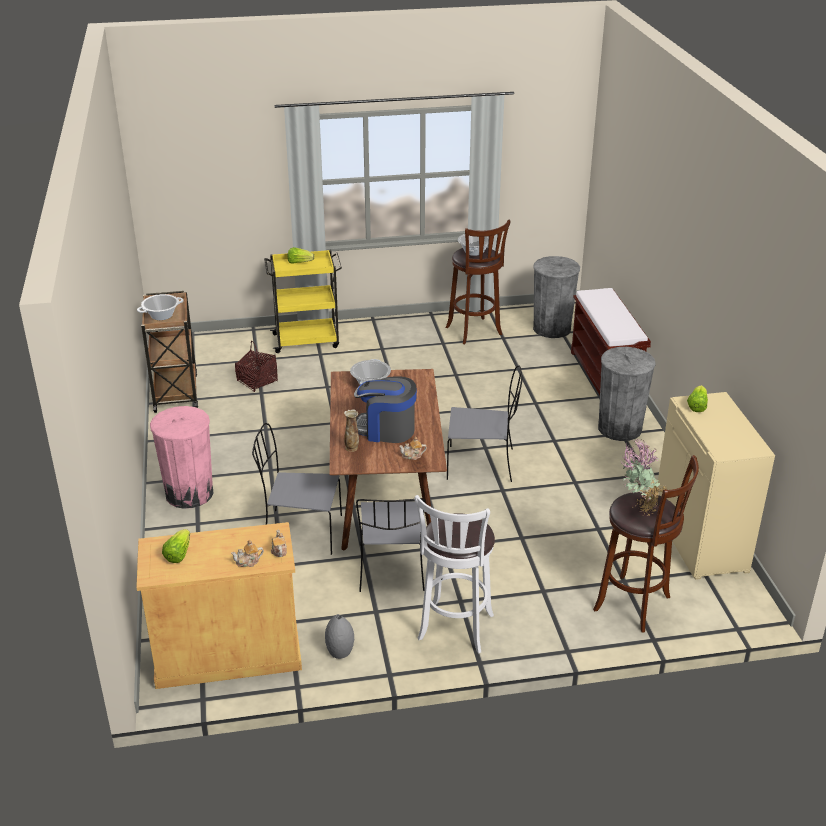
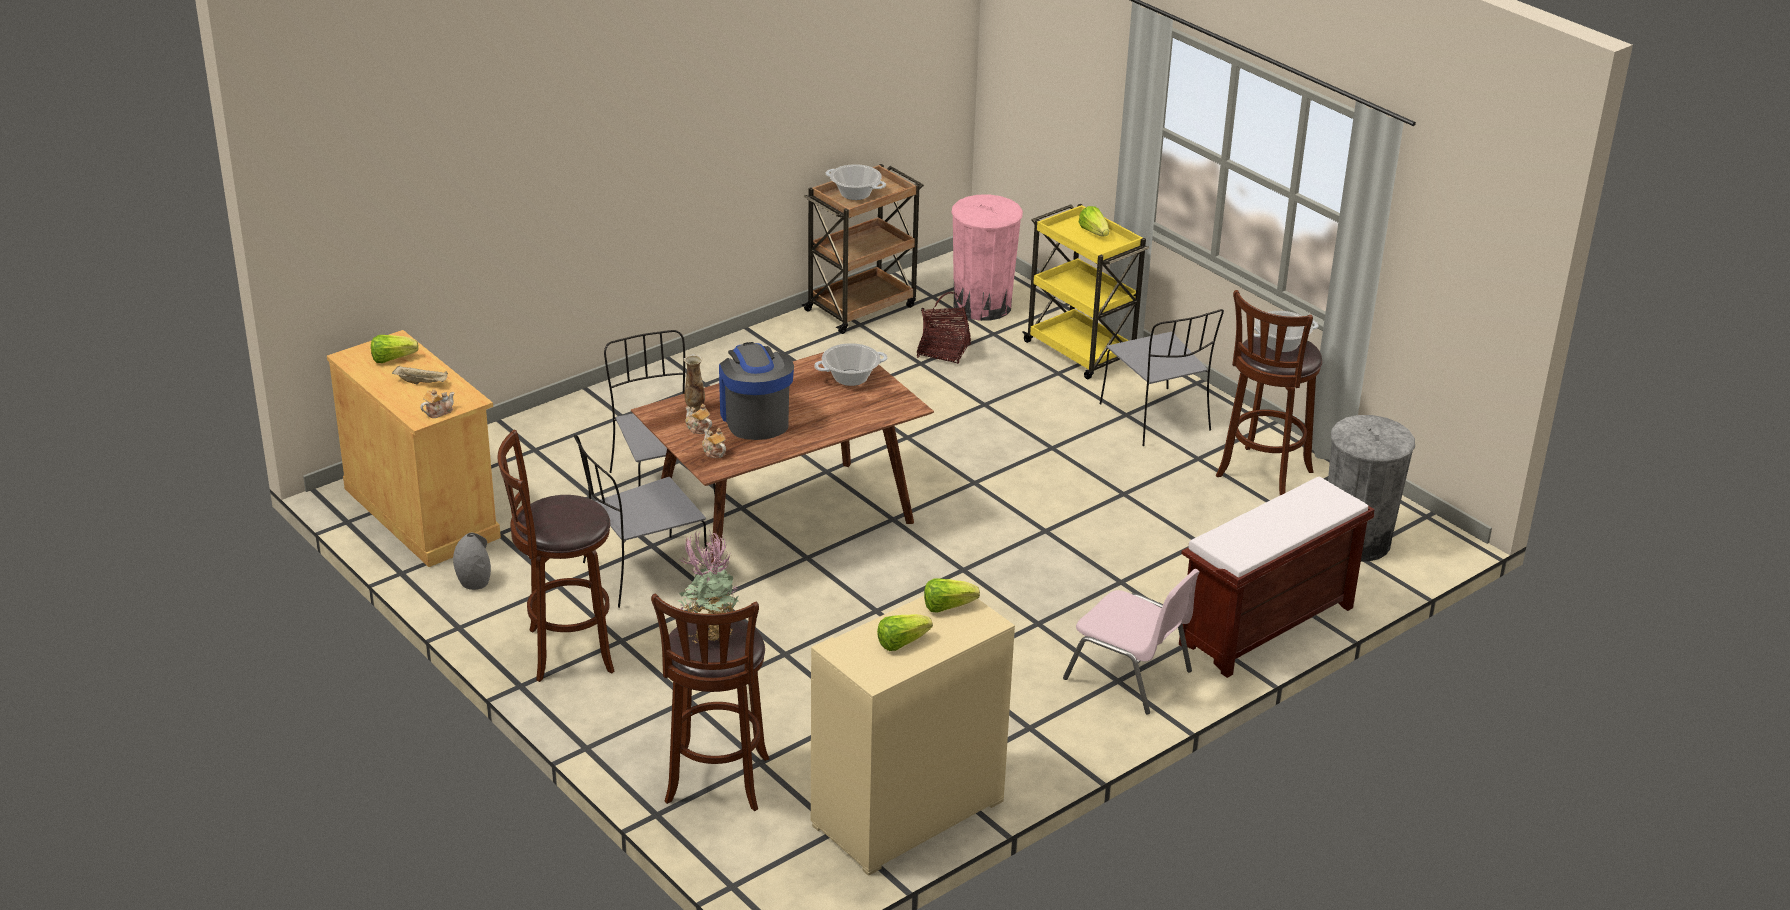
camera: 60 degrees right, 0 degrees up
pink trash can [150,406,213,509] -> pink trash can moved to [951,195,1023,321]
teapot [231,540,264,567] -> teapot moved to [685,404,712,434]
white stool [414,495,495,653] -> brown stool [498,430,615,682]
grey chair [447,366,523,482] -> grey chair moved to [1100,309,1224,446]
grey trash can [598,347,656,441] -> pink chair [1063,569,1200,714]
none -> beige tray [392,366,448,384]
none -> lettuce [877,614,933,651]

